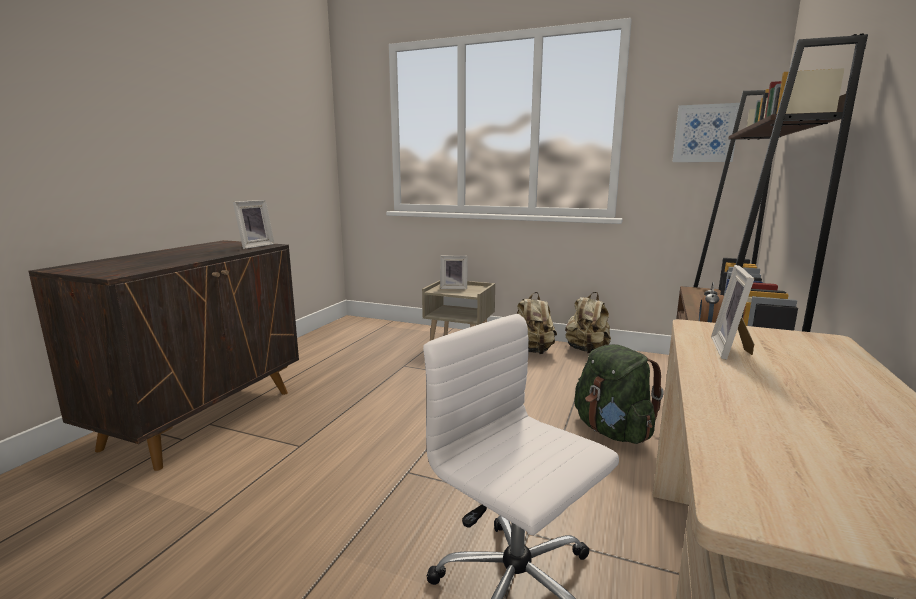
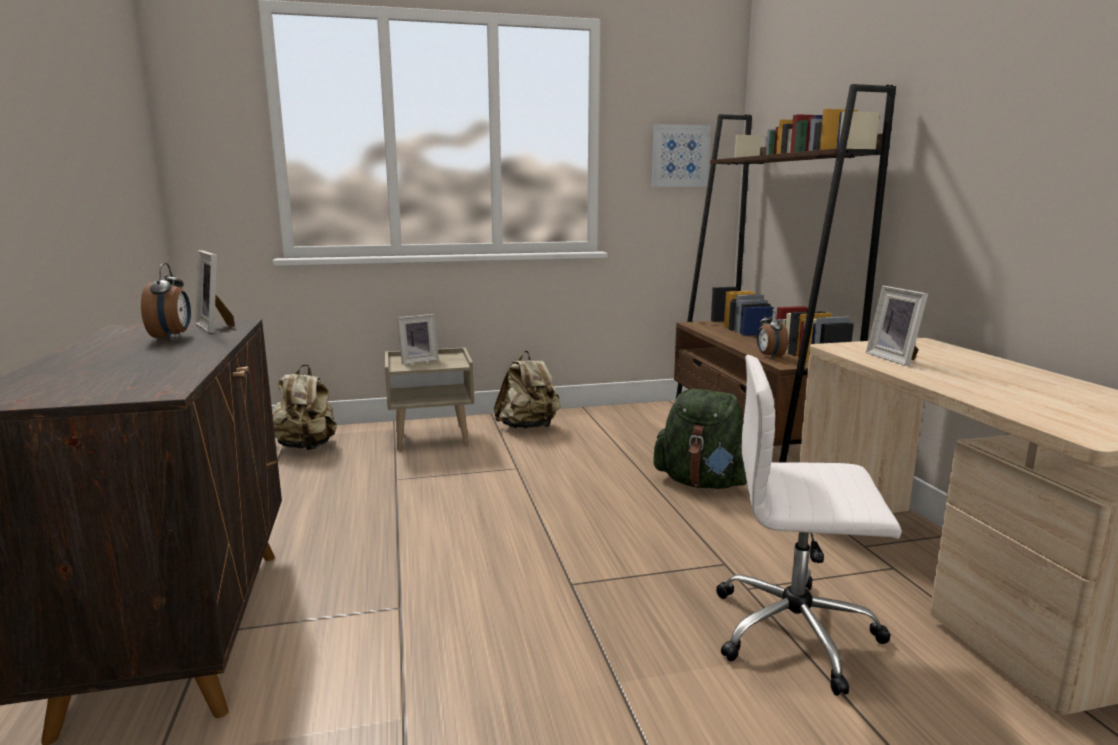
camera: 35 degrees left, 0 degrees up
picture frame [233,200,275,249] -> picture frame turned 150 degrees clockwise [195,250,235,333]
beige backpack [565,292,611,353] -> beige backpack moved to [272,364,337,450]
none -> alarm clock [141,263,191,340]

